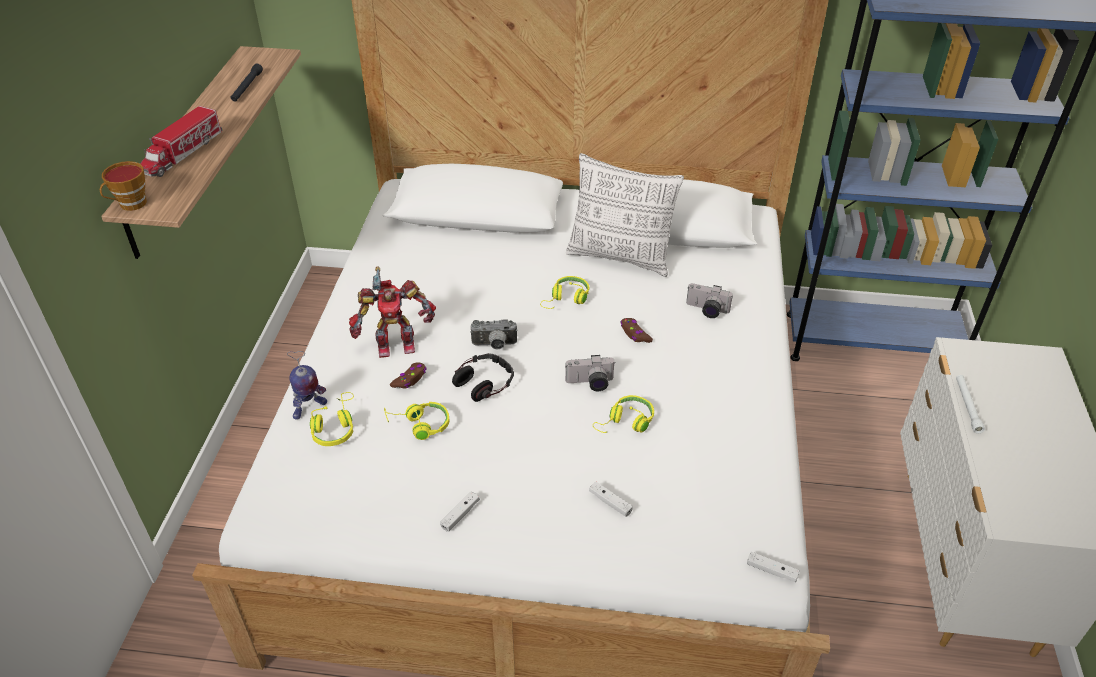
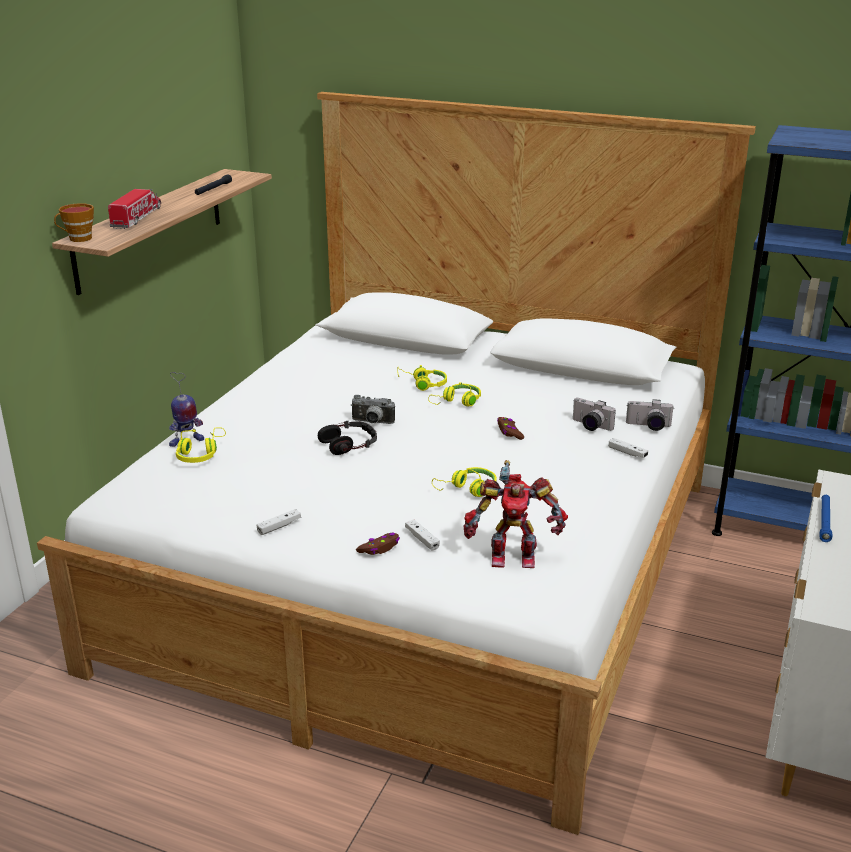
camera: 15 degrees right, 15 degrees down
toy truck [140,106,223,177] -> toy truck turned 150 degrees clockwise [108,189,161,229]
toy robot [349,266,436,358] -> toy robot moved to [464,460,568,568]
yellow headphones [384,402,449,440] -> yellow headphones moved to [398,365,447,391]
brown game controller [390,362,427,388] -> brown game controller moved to [356,533,400,555]
camera [565,355,615,391] -> camera moved to [626,399,674,431]
pillow [566,153,684,277] -> none
white game controller [747,551,800,582] -> white game controller moved to [609,438,648,458]
white flashlight [956,375,985,434] -> blue flashlight [819,495,832,542]

